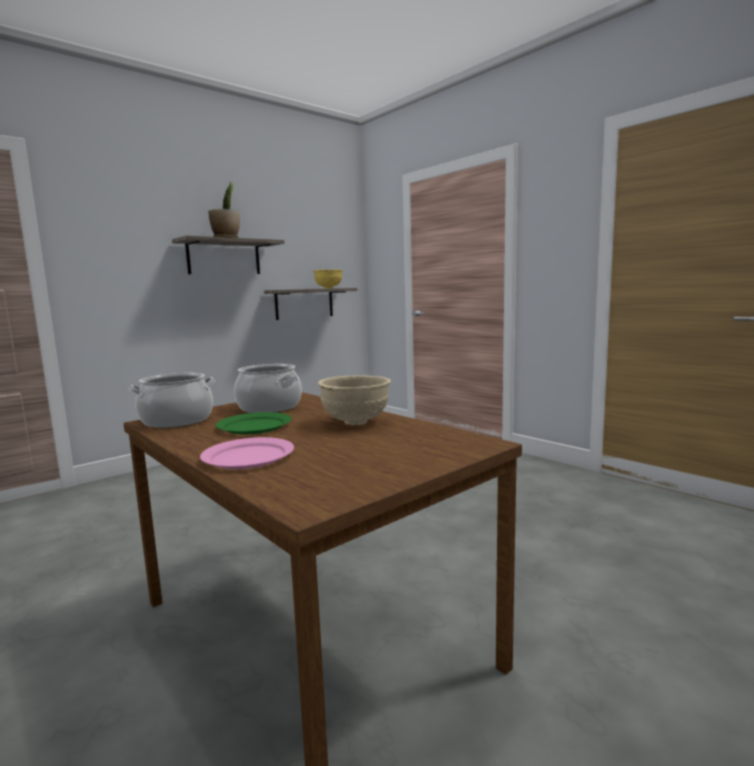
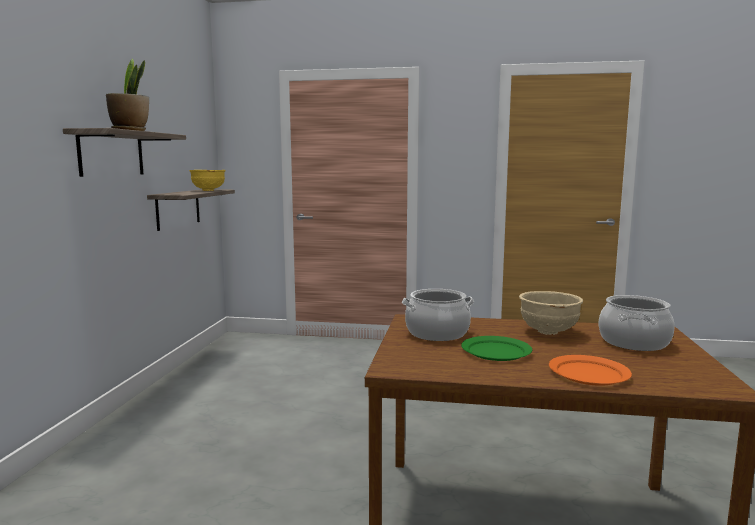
camera: 40 degrees left, 0 degrees up
cooking pot [129,373,215,428] -> cooking pot moved to [599,295,674,351]
pink plate [200,437,294,469] -> orange plate [549,355,632,386]

